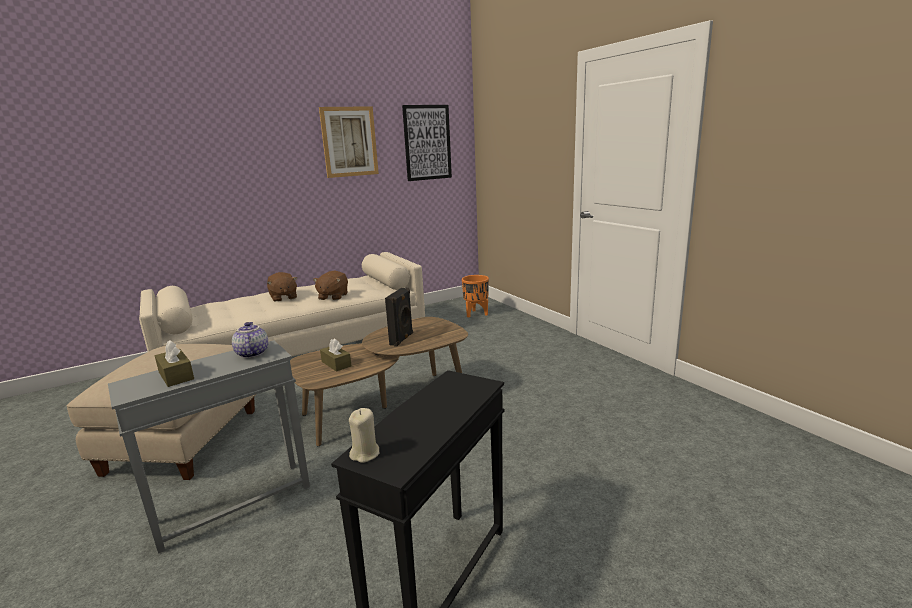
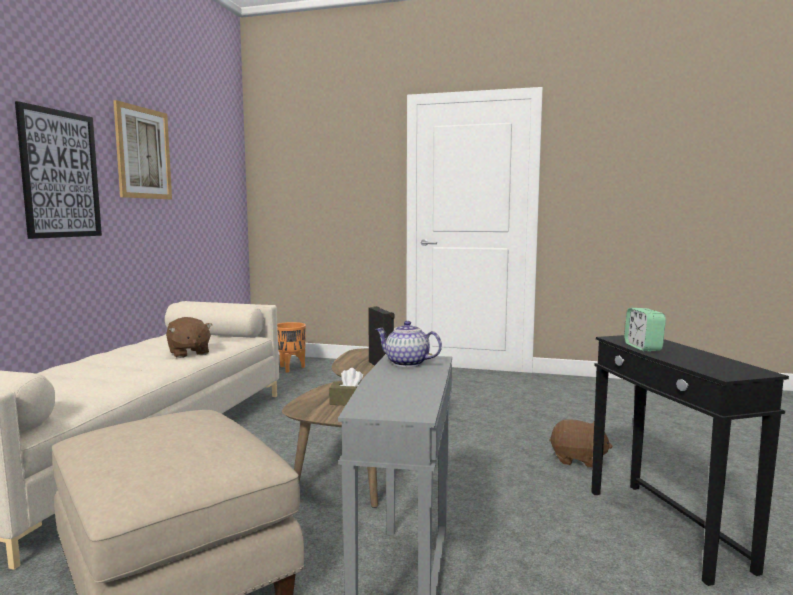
camera: 45 degrees left, 10 degrees down
brown tissue box [155,340,194,387] -> none
brown plush toy [267,272,297,302] -> brown plush toy moved to [549,419,613,468]
beige candle [349,408,379,463] -> none
picture [402,105,452,181] -> picture moved to [15,101,102,239]
none -> alarm clock [624,308,666,351]

